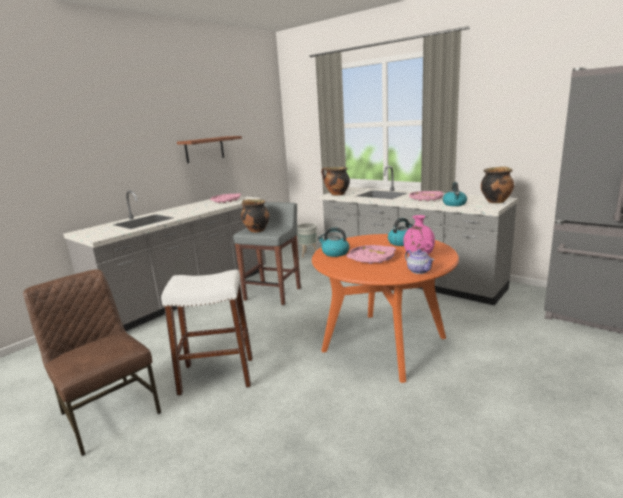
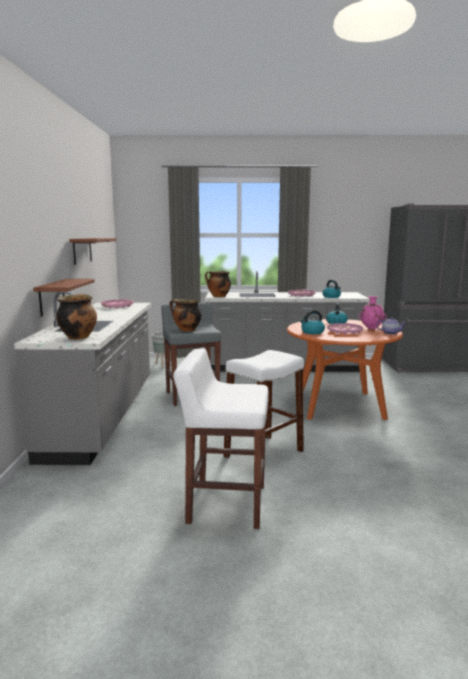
camera: 40 degrees left, 5 degrees down
brown chair [23,269,161,456] -> white stool [173,348,269,529]
cooking pot [481,167,514,203] -> cooking pot moved to [56,294,97,340]
none -> brown shelf [33,279,95,317]

